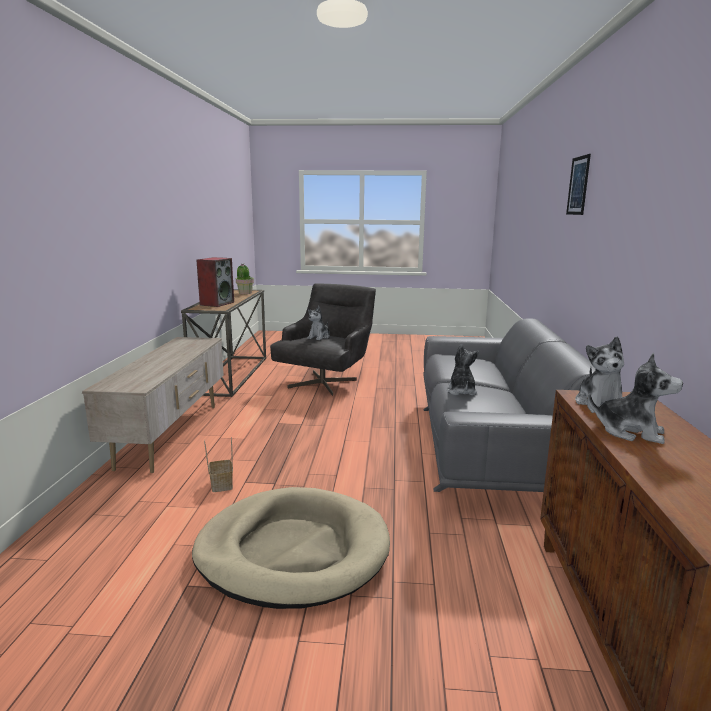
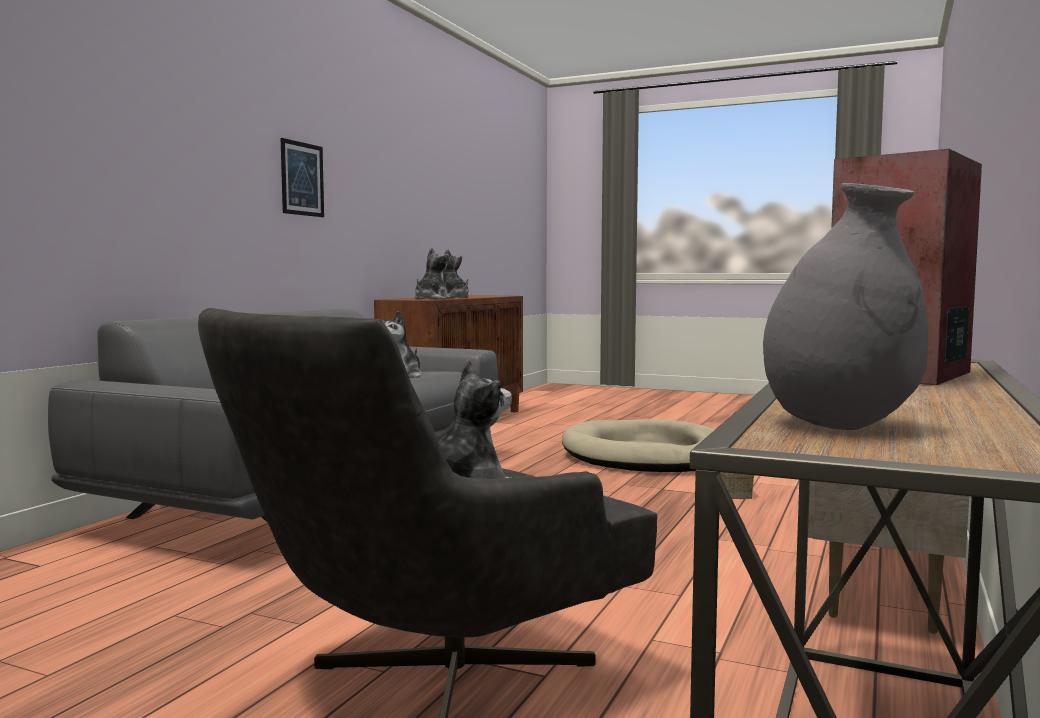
camera: 160 degrees left, 10 degrees down
potted plant [236,264,254,294] -> grey vase [763,183,928,430]
picture [566,154,591,215] -> picture moved to [281,138,324,217]

